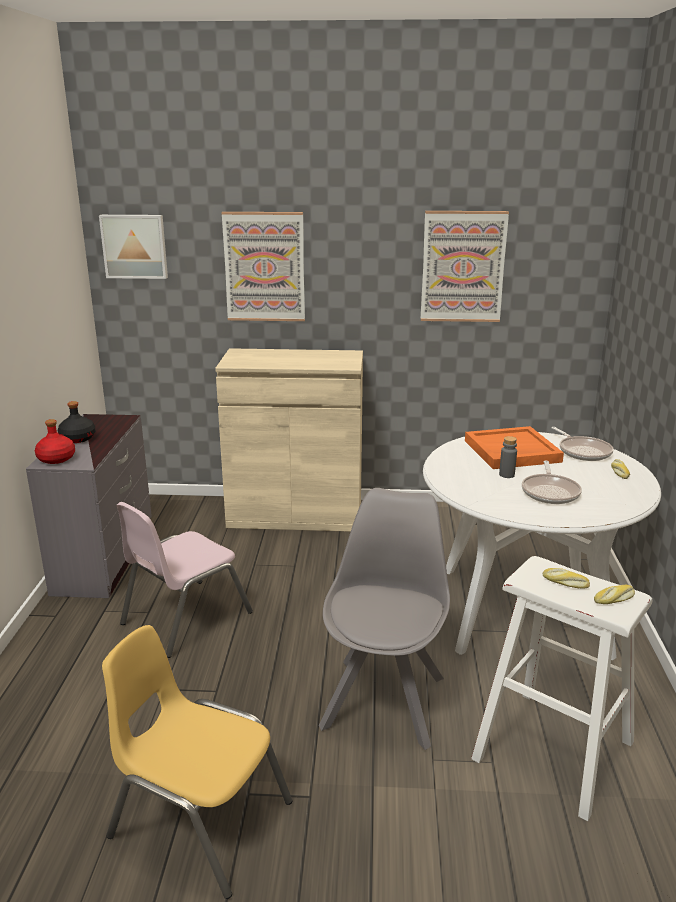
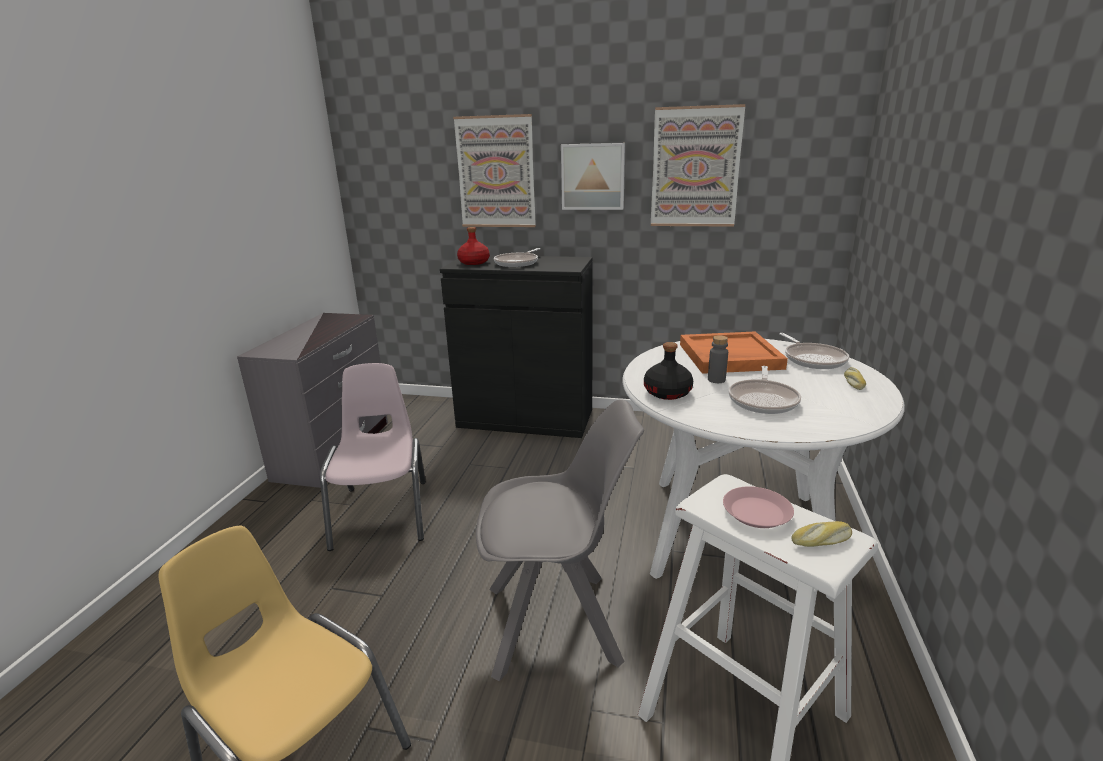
camera: 10 degrees right, 0 degrees up
red bottle [35,419,75,464] -> red bottle moved to [457,227,490,265]
black bottle [58,401,95,443] -> black bottle moved to [644,342,693,400]
picture [99,215,168,279] -> picture moved to [561,143,625,210]
pink chair [116,502,253,658] -> pink chair turned 120 degrees clockwise [320,363,426,551]
beige cabinet [215,348,363,532] -> black cabinet [440,255,592,438]
grey chair [319,488,450,750] -> grey chair turned 60 degrees clockwise [476,399,644,681]
bread [543,568,590,589] -> pink plate [723,486,794,528]
none -> frying pan [494,248,541,267]

